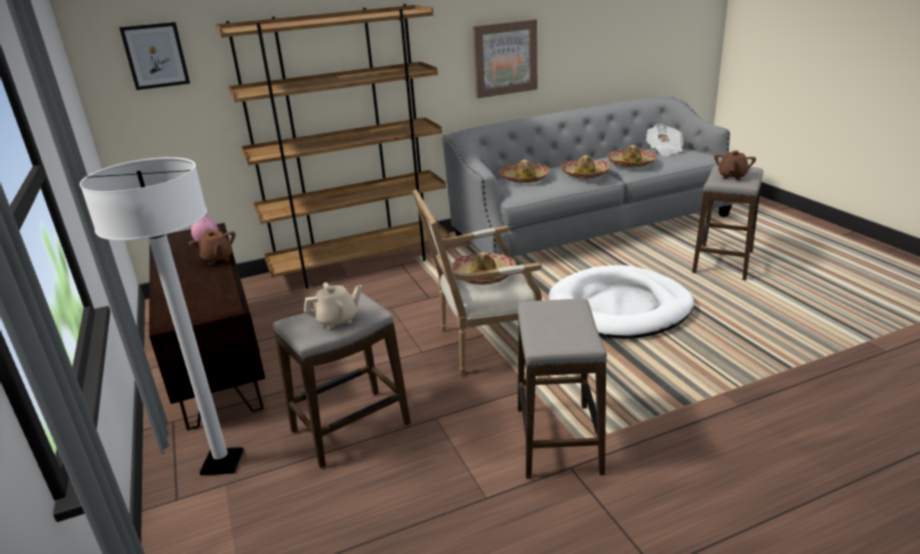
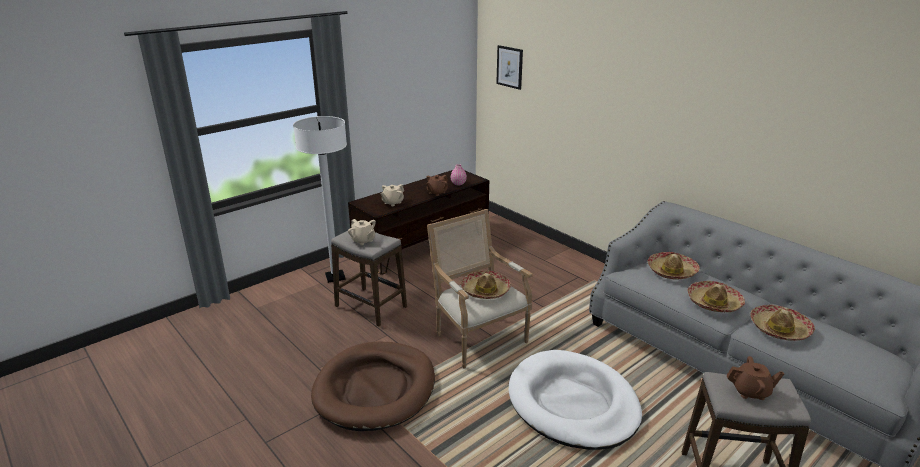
camera: 70 degrees right, 0 degrees up
brown bookcase [215,4,450,289] -> none
picture [472,19,537,98] -> none
stool [517,299,607,478] -> brown dog bed [311,341,435,431]
newspaper [646,124,683,156] -> none
none -> beige teapot [381,184,404,206]

